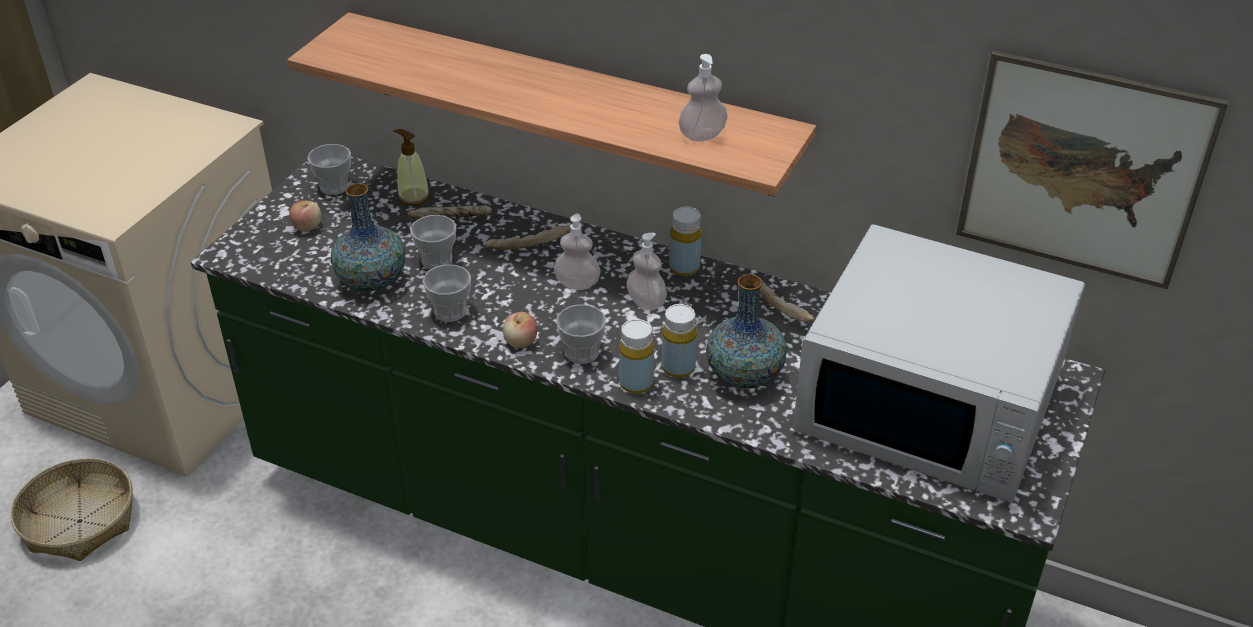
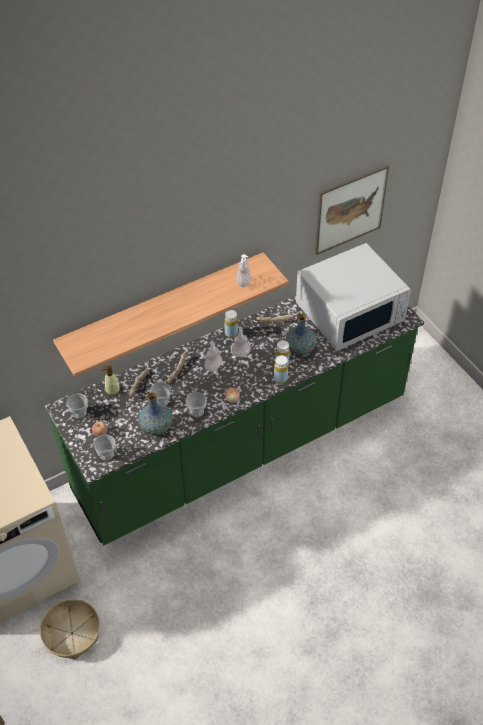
camera: 55 degrees left, 10 degrees up
cup [556,304,606,364] -> cup moved to [94,434,116,461]

